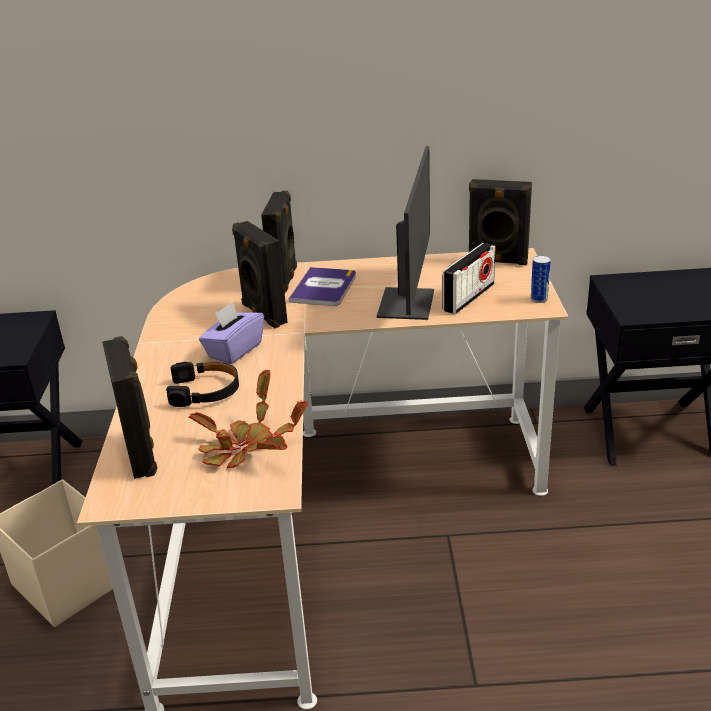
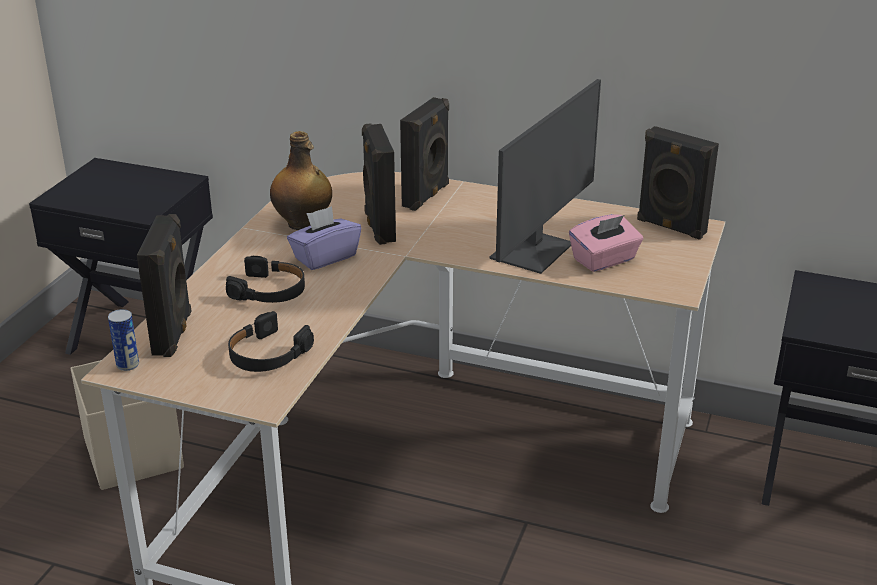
camera: 20 degrees right, 0 degrees up
potted plant [189,370,308,468] -> black headphones [228,311,314,372]
book [289,267,356,306] -> none
radio [442,243,495,314] -> pink tissue box [569,214,643,272]
can [531,255,551,303] -> can moved to [108,309,139,371]
none -> bottle [270,131,332,230]

